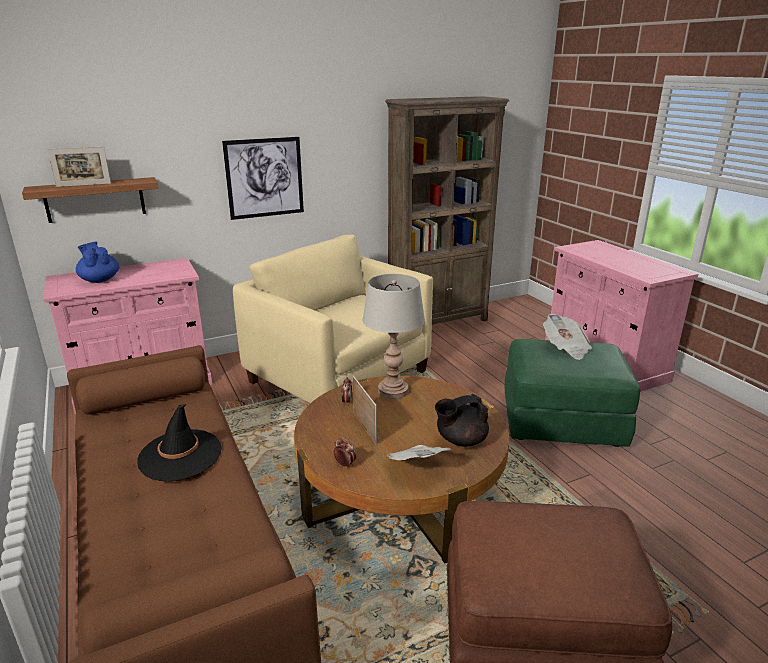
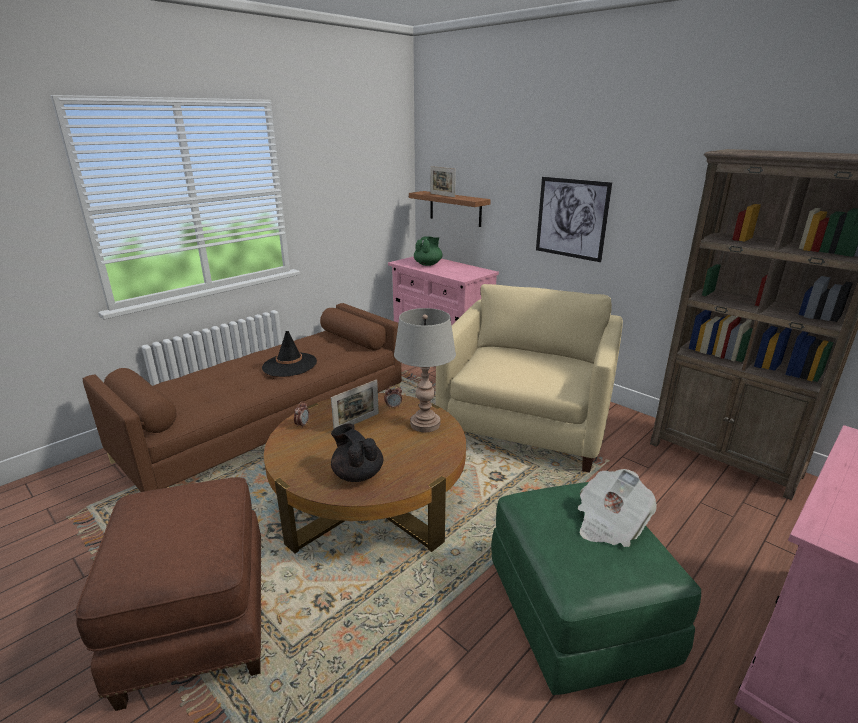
camera: 70 degrees right, 0 degrees up
blue teapot [76,241,119,283] -> green teapot [414,236,443,266]
newspaper [387,445,451,460] -> none

